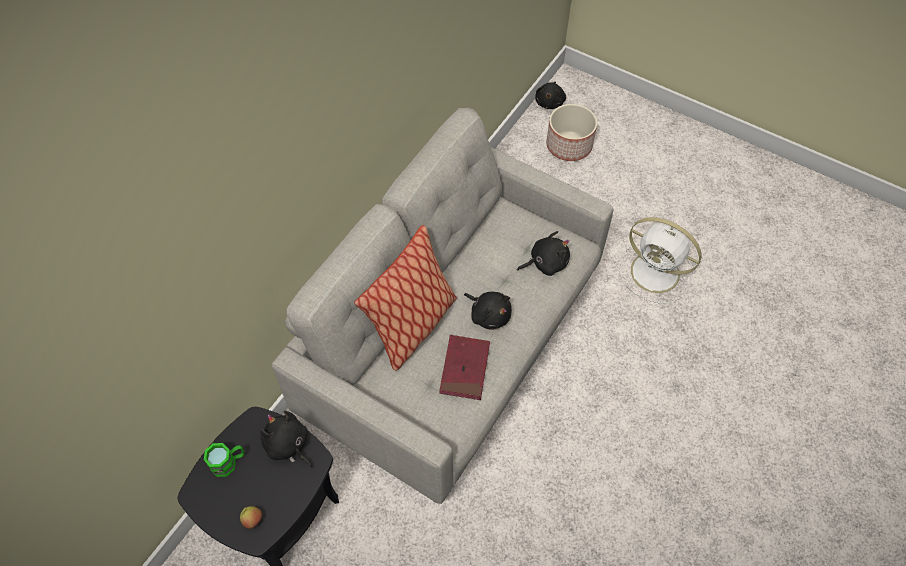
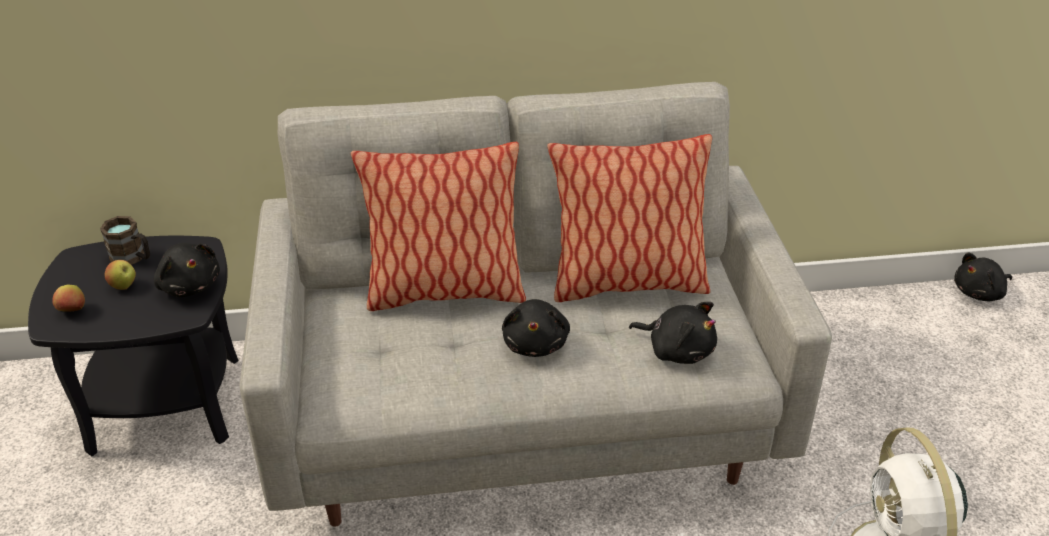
camera: 50 degrees right, 20 degrees down
green mug [204,443,244,477] -> brown mug [100,216,150,265]
black plush toy [261,411,313,468] -> black plush toy turned 135 degrees clockwise [154,243,220,297]
red book [439,335,490,400] -> none
planter [546,104,597,161] -> none
none -> apple [105,260,136,290]
none -> pillow [547,134,712,302]

